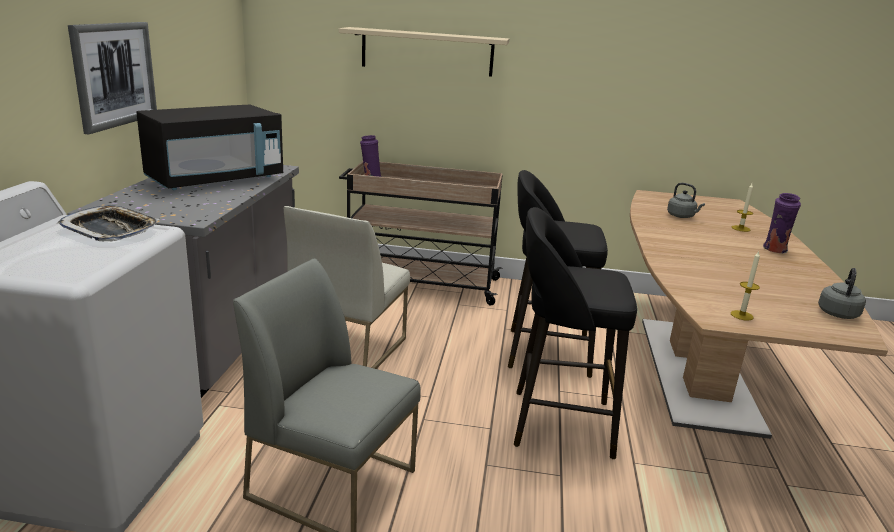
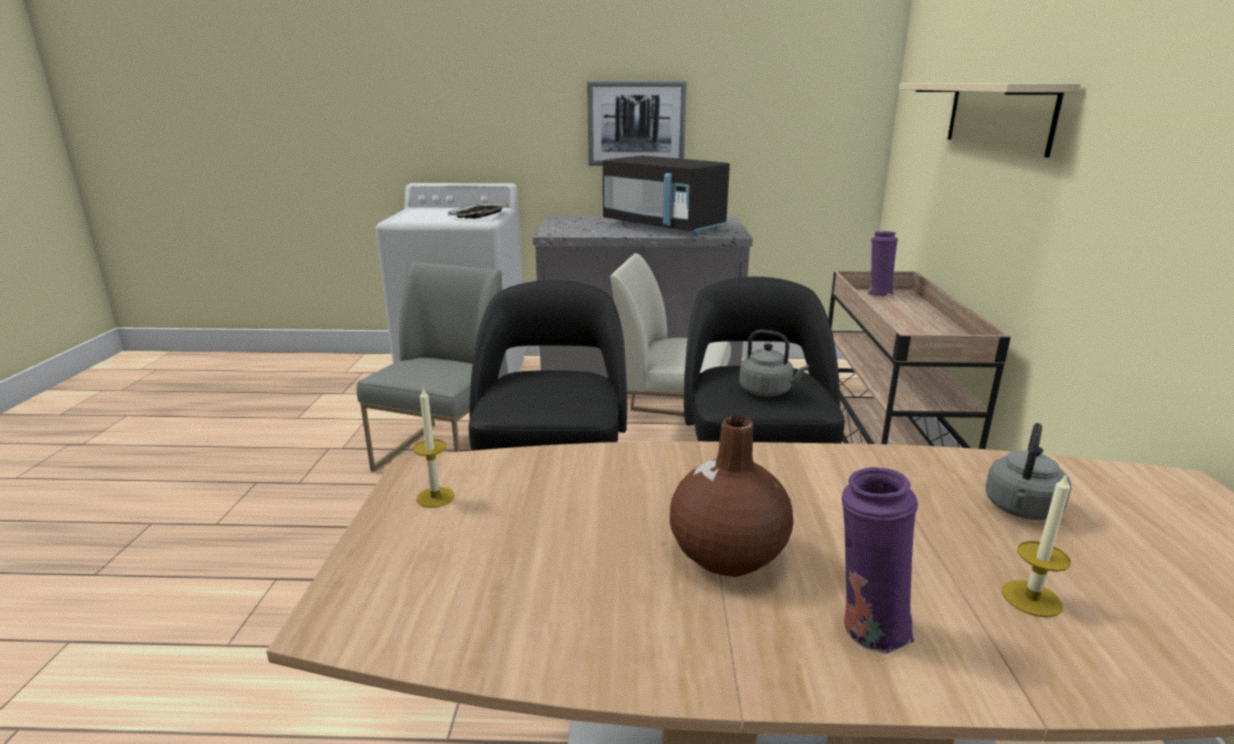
camera: 85 degrees right, 0 degrees up
grey kettle [818,268,866,319] -> grey kettle moved to [739,330,809,397]
none -> brown vase [670,416,794,577]

